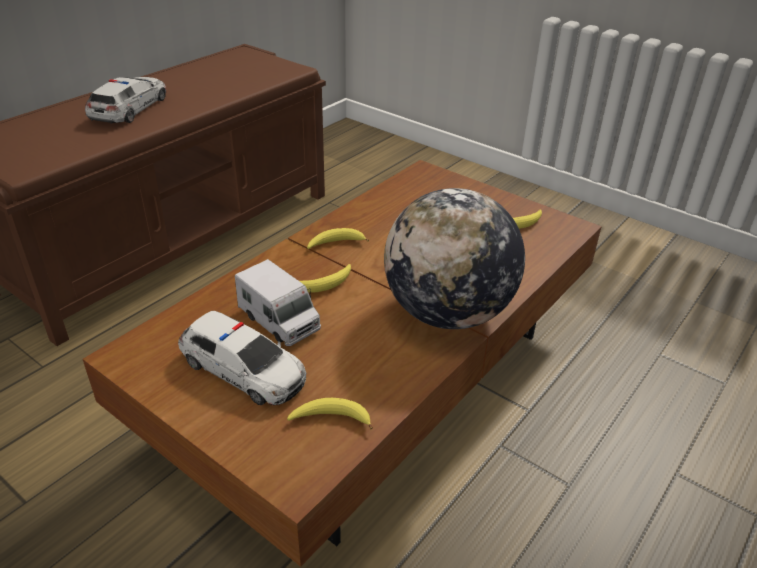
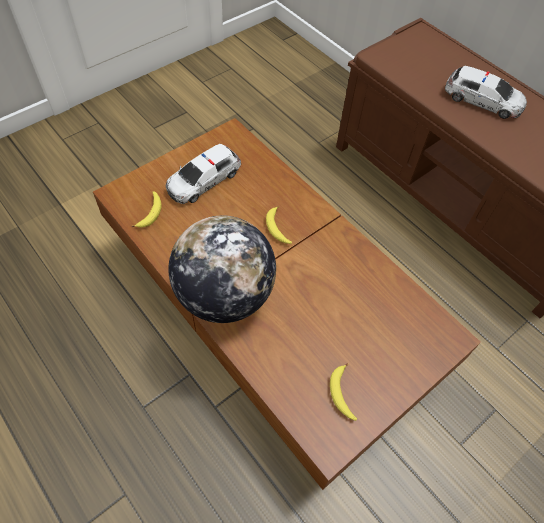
camera: 100 degrees right, 20 degrees up
toy truck [235,259,321,346] -> none
banana [307,228,369,249] -> none

